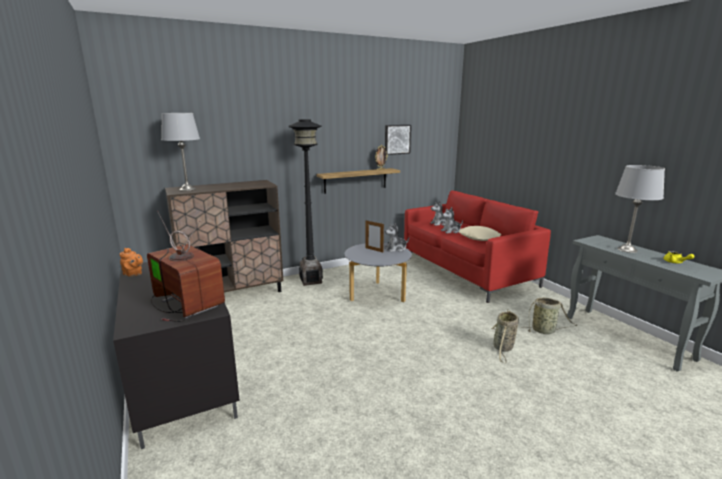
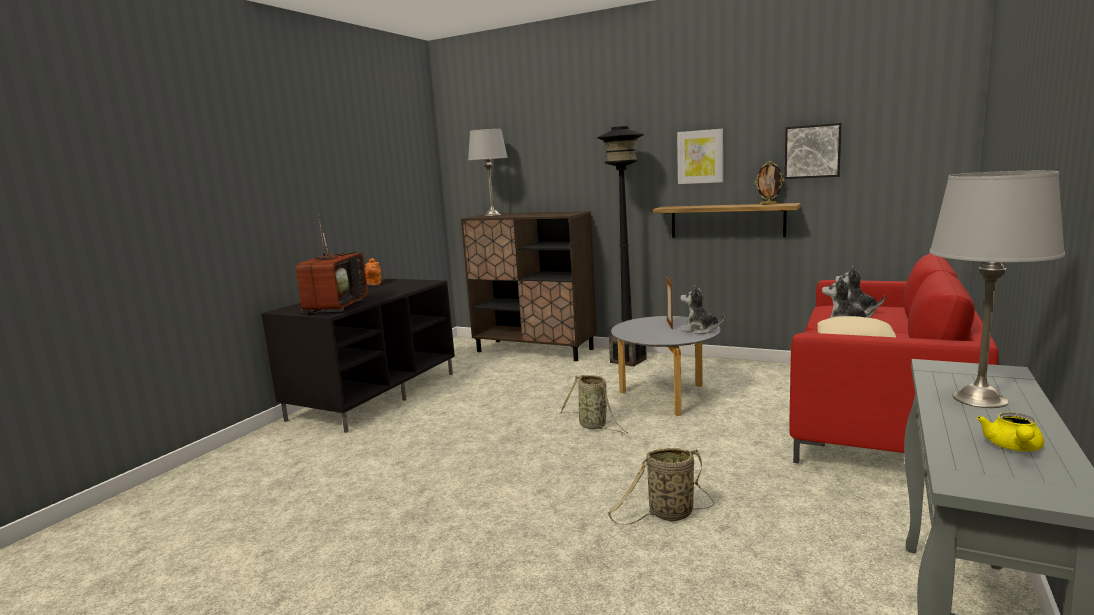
camera: 55 degrees right, 5 degrees down
basket [521,297,578,334] -> basket moved to [560,375,628,433]
none -> picture [677,129,723,184]

